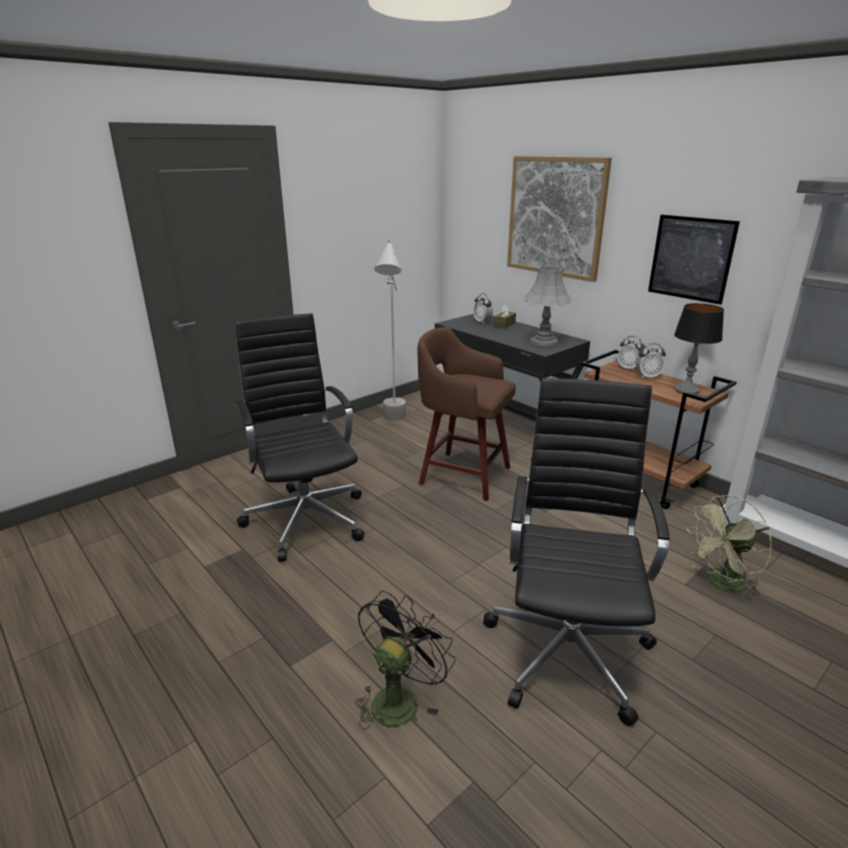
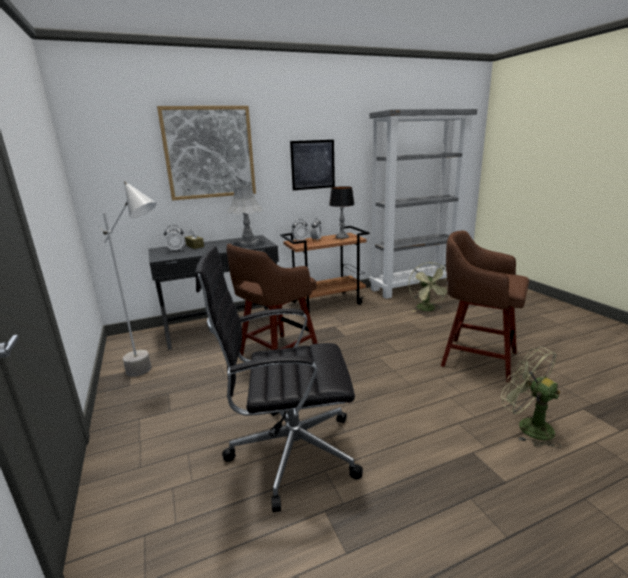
camera: 70 degrees left, 5 degrees down
black fan [356,591,455,730] -> green fan [501,347,561,448]
black office chair [483,378,670,727] -> brown stool [441,231,529,382]

